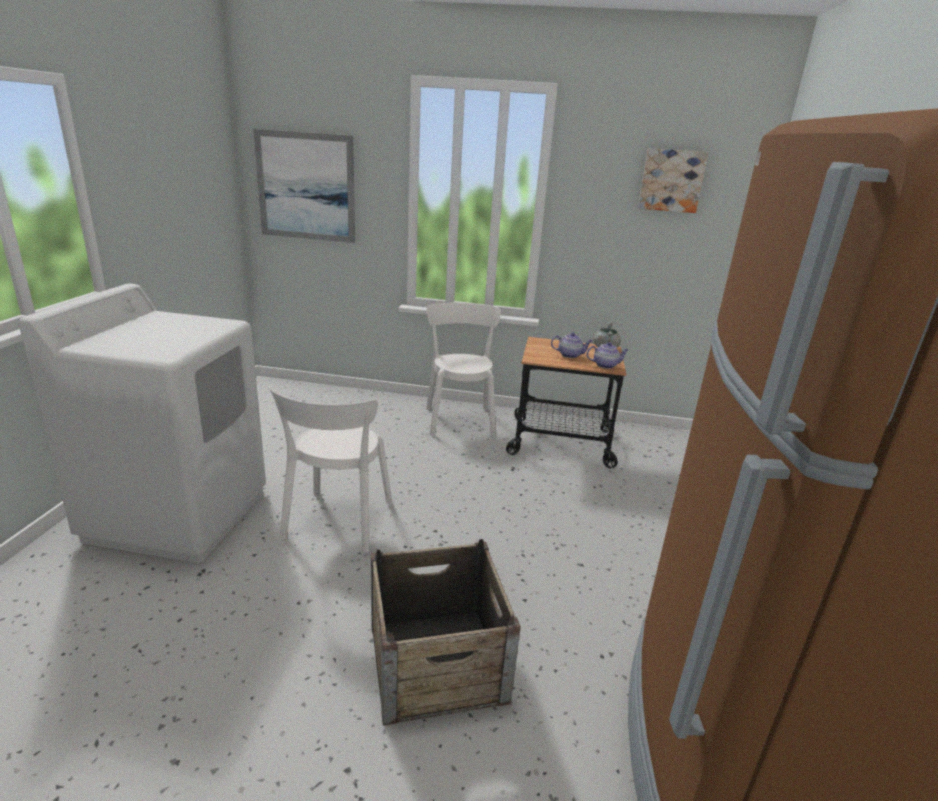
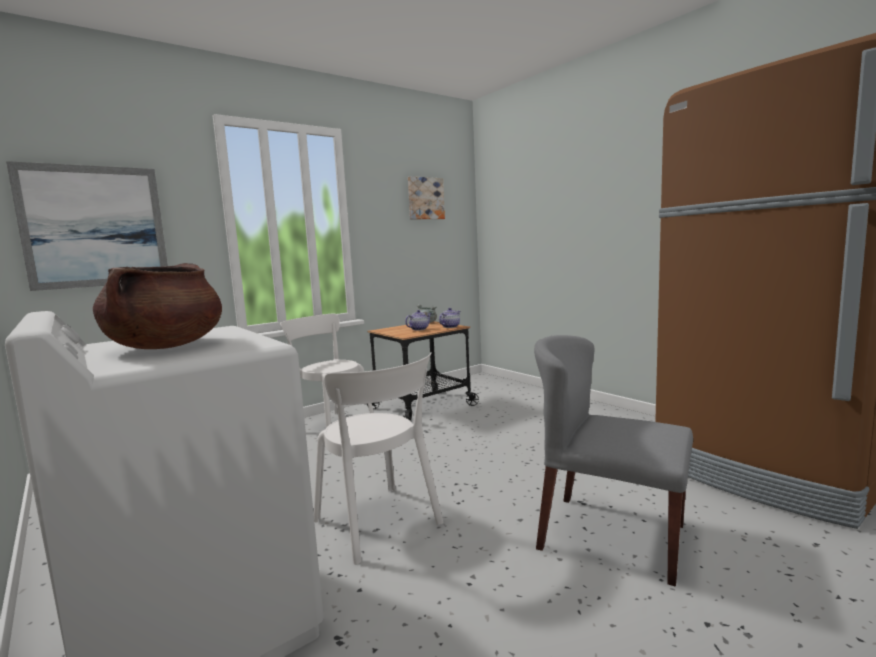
camera: 45 degrees left, 15 degrees down
crate [371,539,521,726] -> grey chair [534,335,693,587]
none -> brown cooking pot [93,263,222,349]

